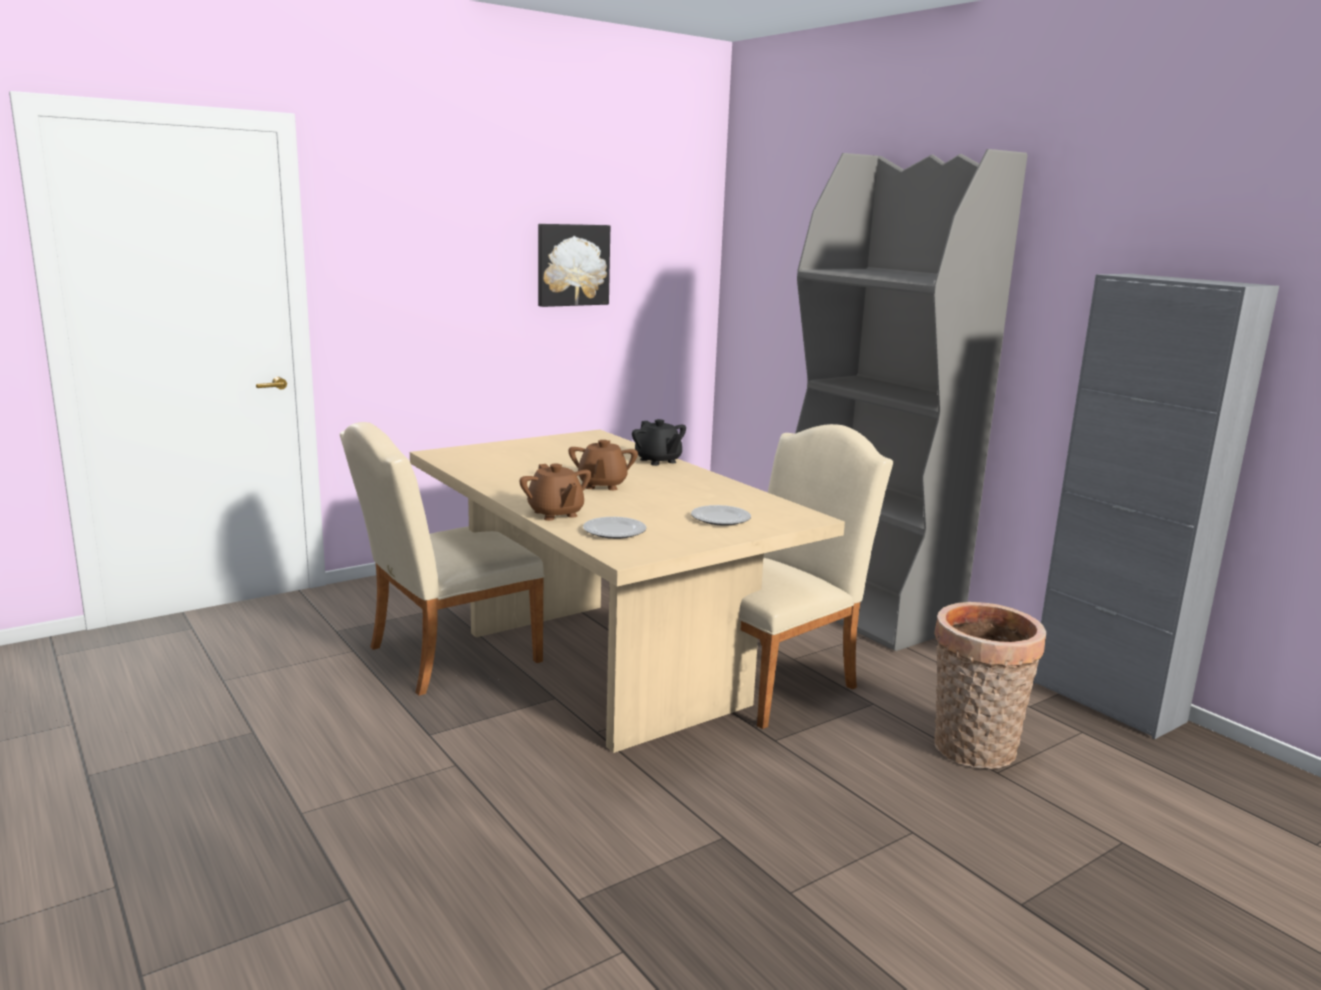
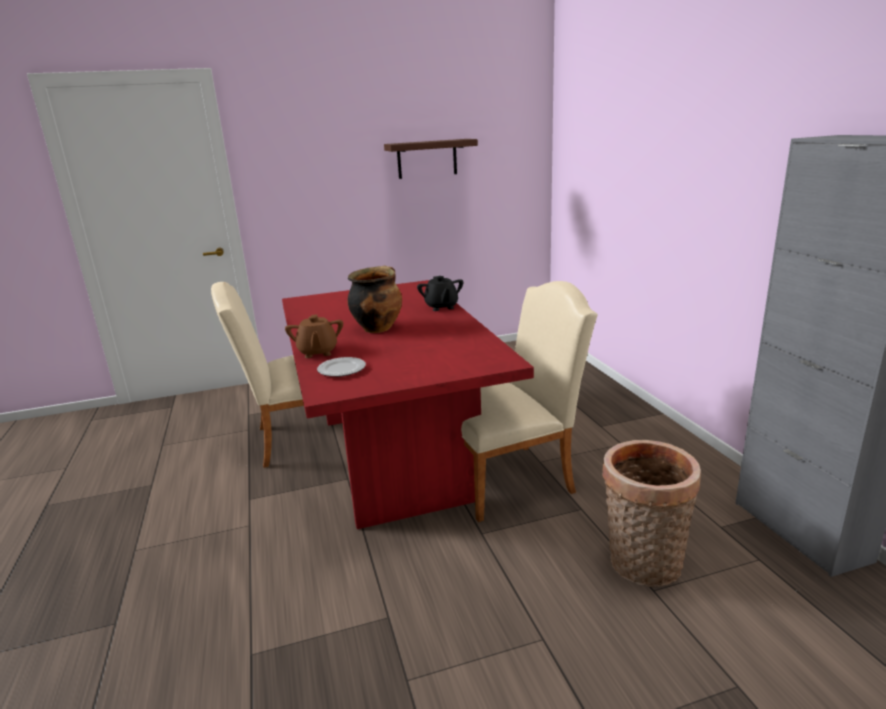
camera: 20 degrees right, 5 degrees up
beige dining table [410,430,845,753] -> red dining table [282,280,534,529]
picture [538,224,610,307] -> shelf [384,139,478,179]
brown teapot [568,440,638,490] -> cooking pot [347,266,402,333]
plate [691,505,751,526] -> none
grey bookcase [796,149,1028,651] -> none

